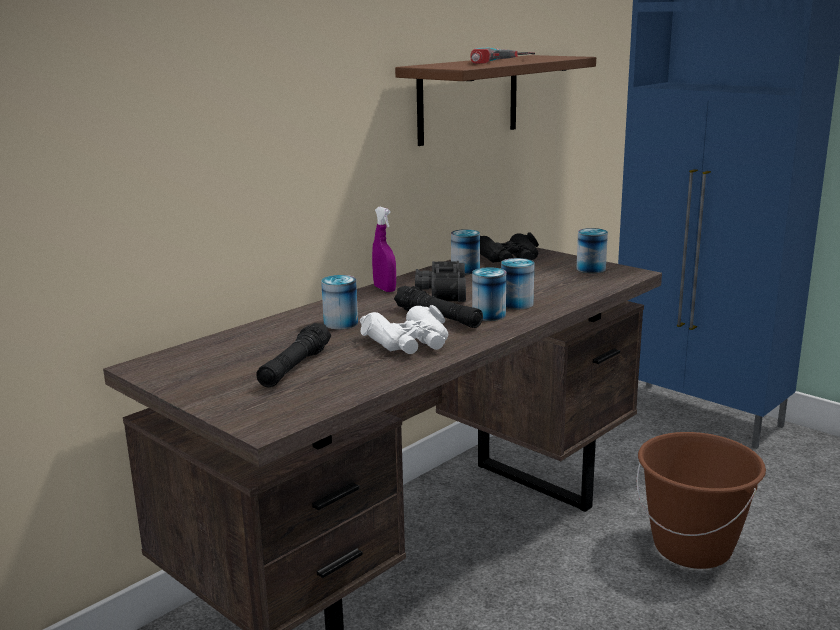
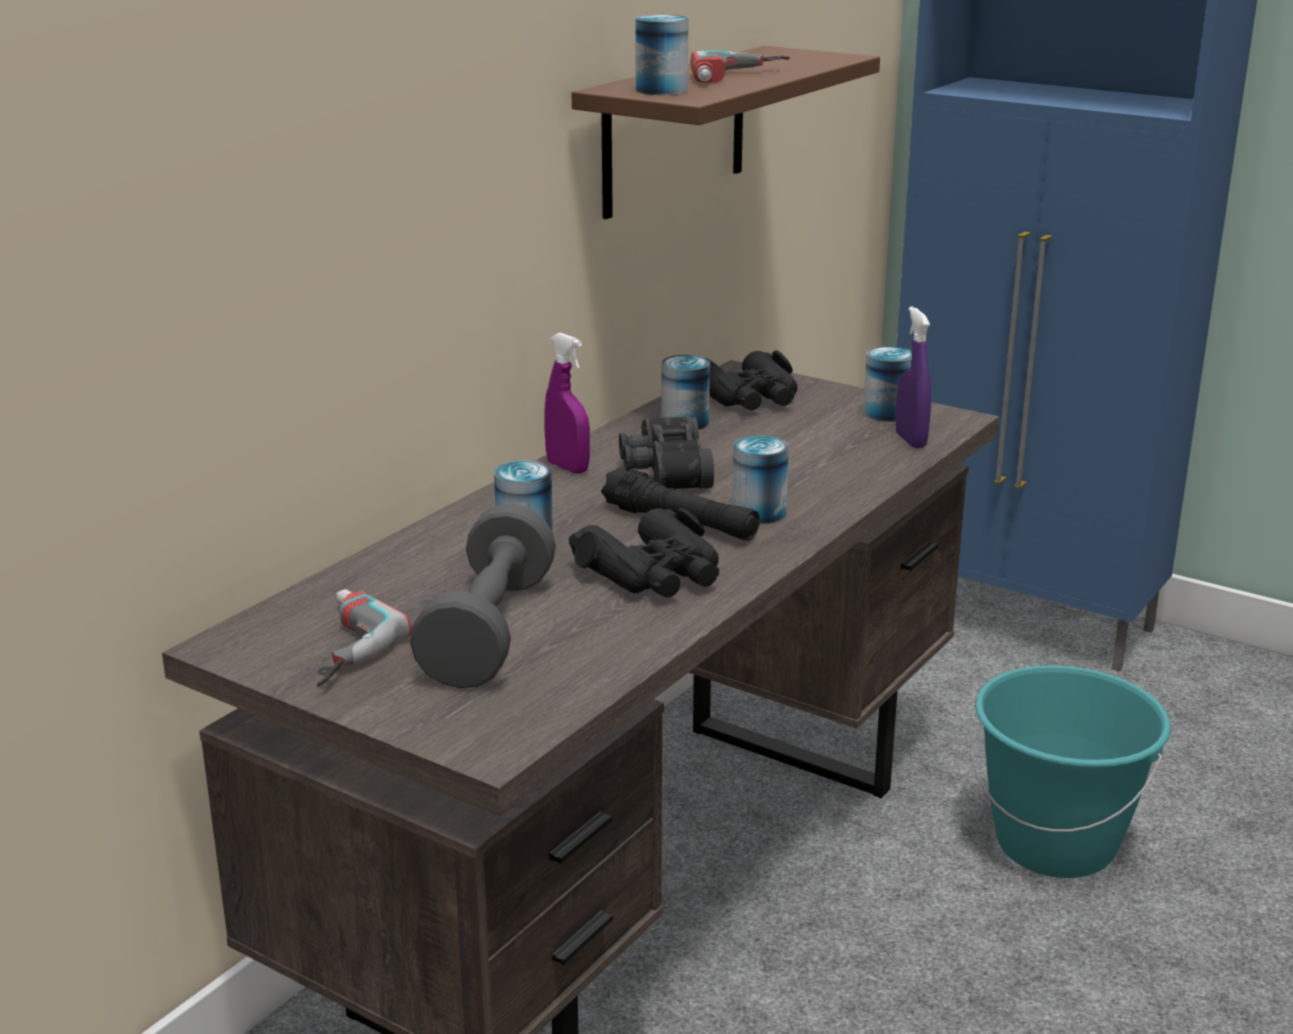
camera: 10 degrees left, 5 degrees up
black flashlight [256,323,331,387] -> grey dumbbell [410,503,556,688]
white binoculars [360,305,448,354] -> black binoculars [569,508,719,598]
can [501,258,535,309] -> can moved to [636,15,688,95]
brown bucket [637,432,766,569] -> turquoise bucket [970,665,1171,878]
none -> power drill [316,589,412,687]
none -> purple spray bottle [895,306,931,448]

